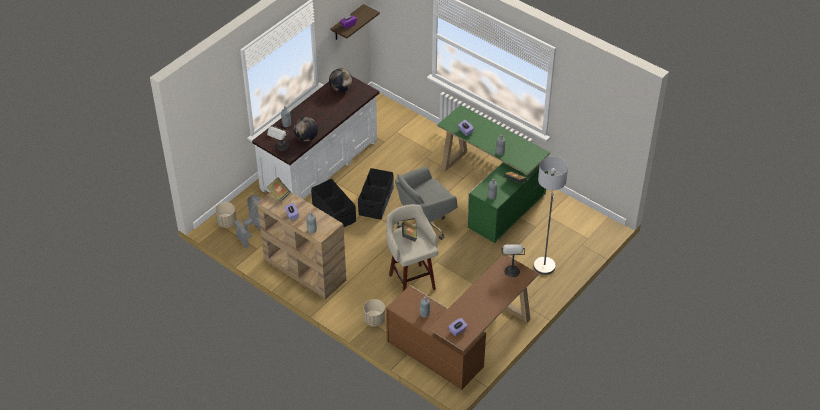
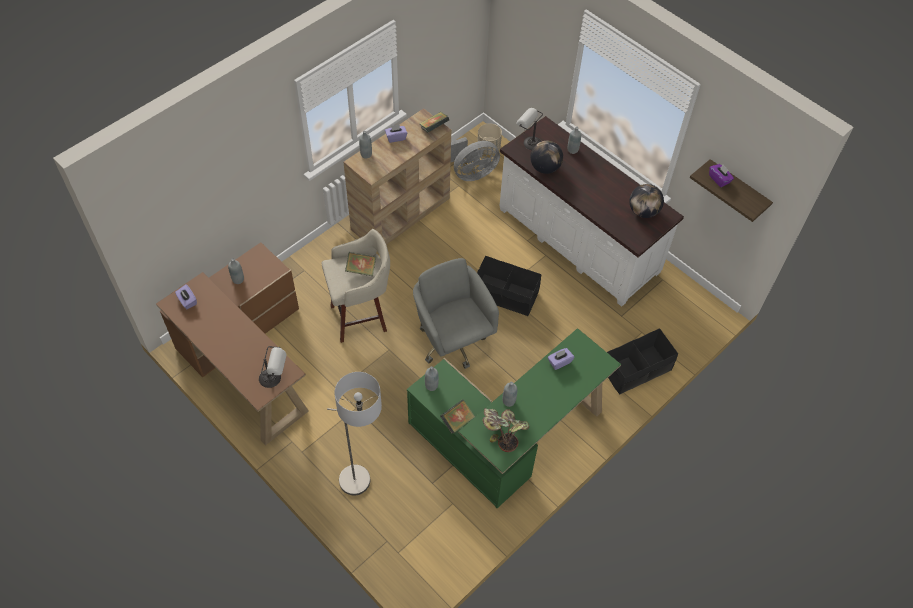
camera: 95 degrees right, 10 degrees up
black storage box [311,179,356,227] -> black storage box moved to [607,328,678,394]
beige planter [364,299,385,327] -> none
none -> potted plant [483,408,529,452]

